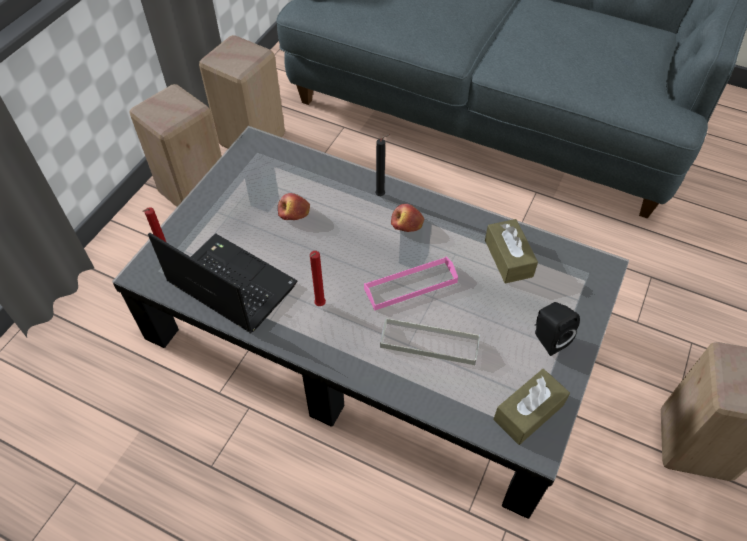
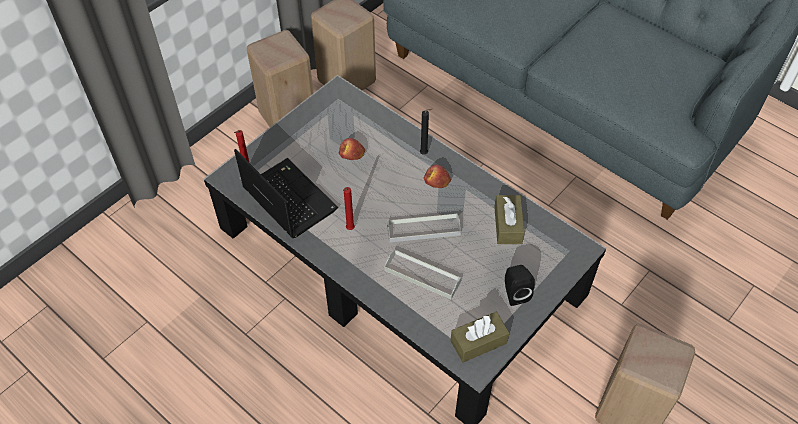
camera: 15 degrees right, 0 degrees up
pink tray [364,257,458,311] -> grey tray [387,214,461,242]

